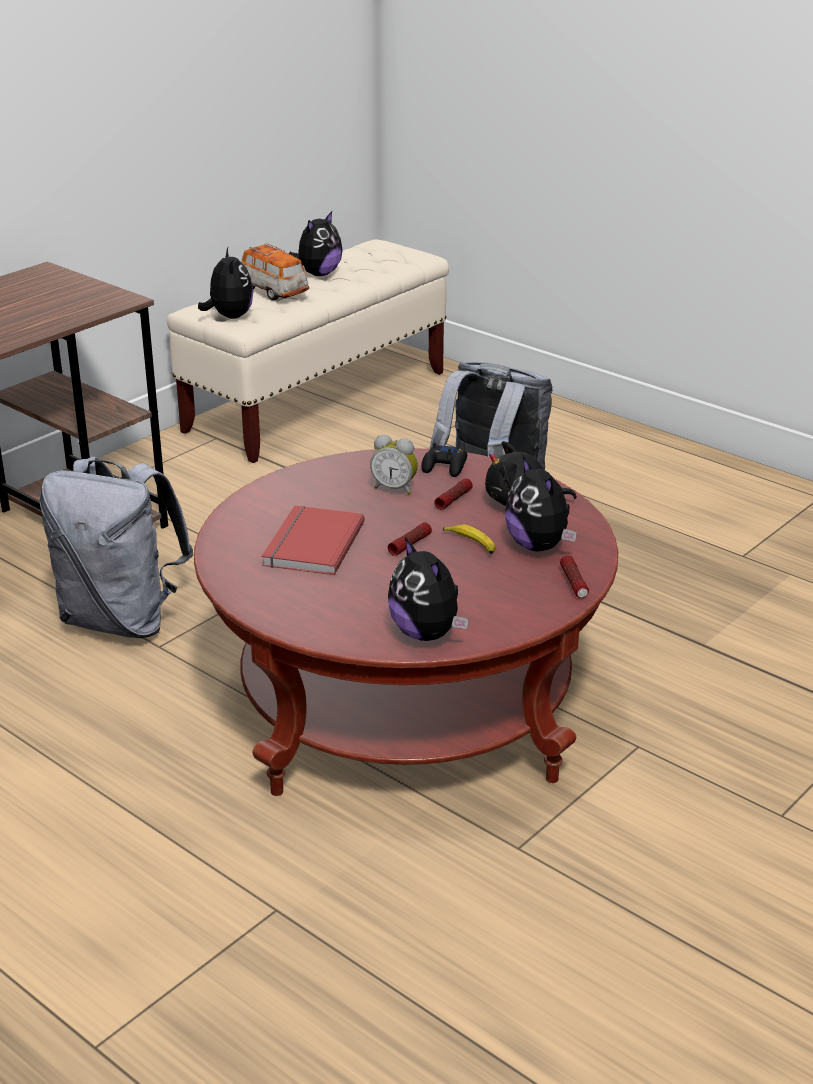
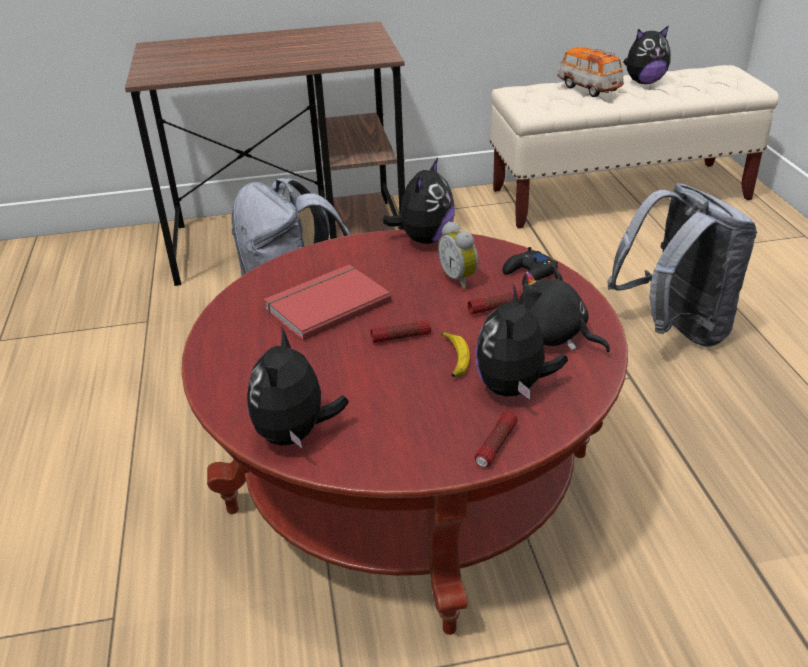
camera: 40 degrees right, 5 degrees up
plush toy [198,248,253,318] -> plush toy moved to [382,158,455,244]
toy car [241,243,309,301] -> toy car turned 150 degrees clockwise [558,47,624,97]

